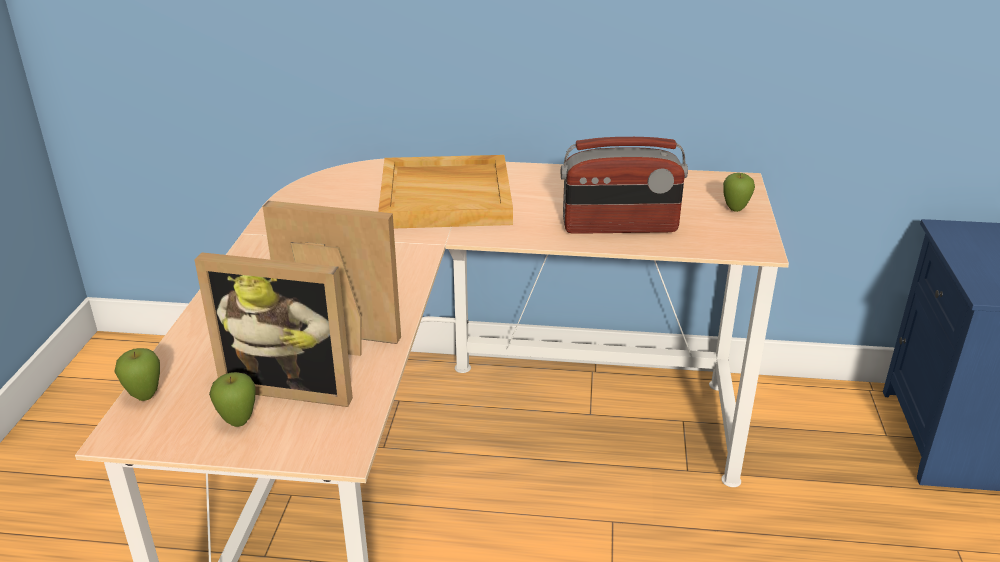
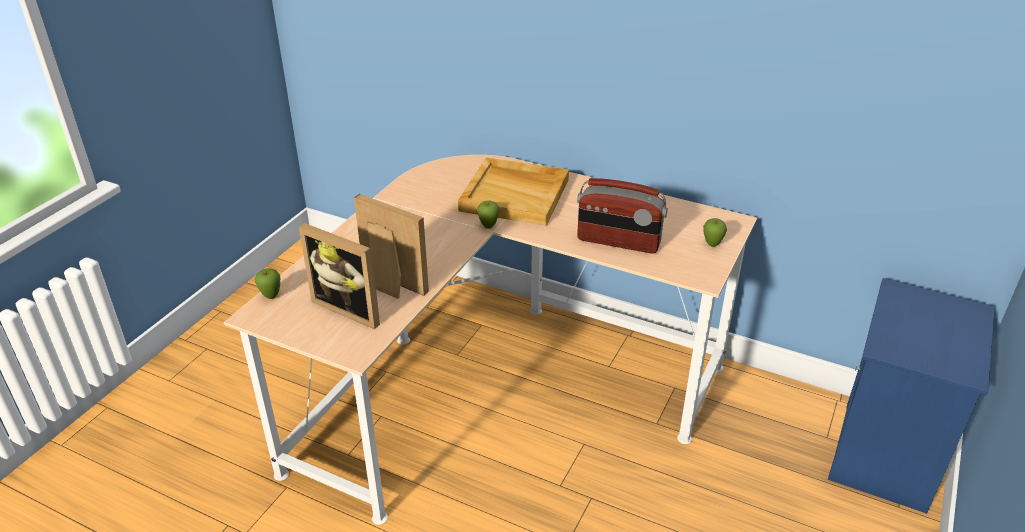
camera: 20 degrees right, 5 degrees up
apple [209,372,256,427] -> apple moved to [477,201,499,228]

